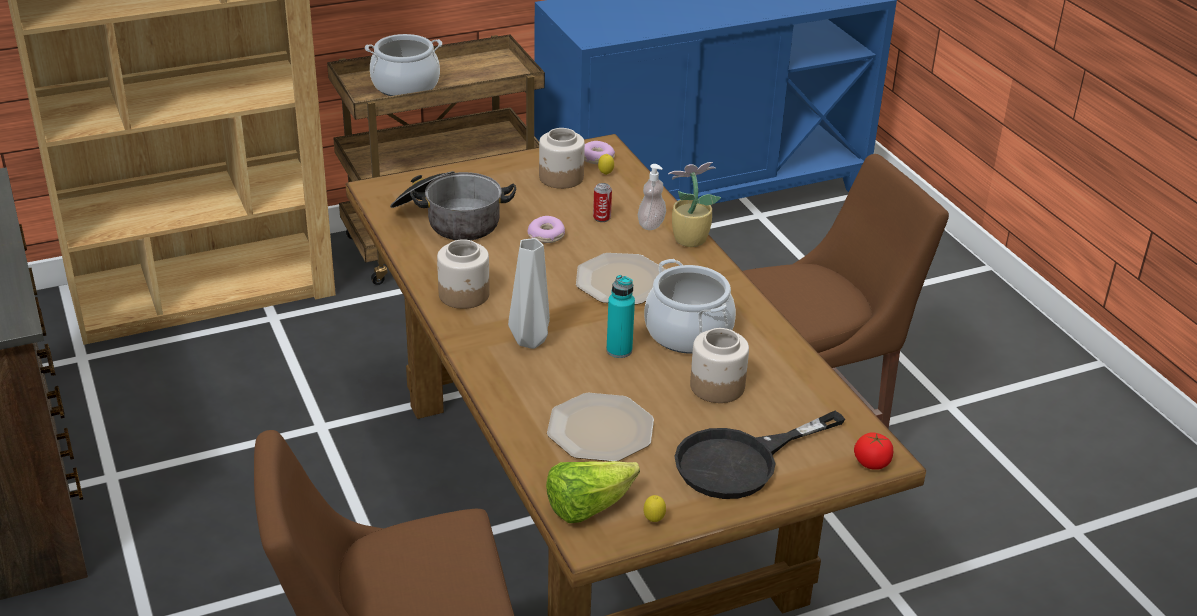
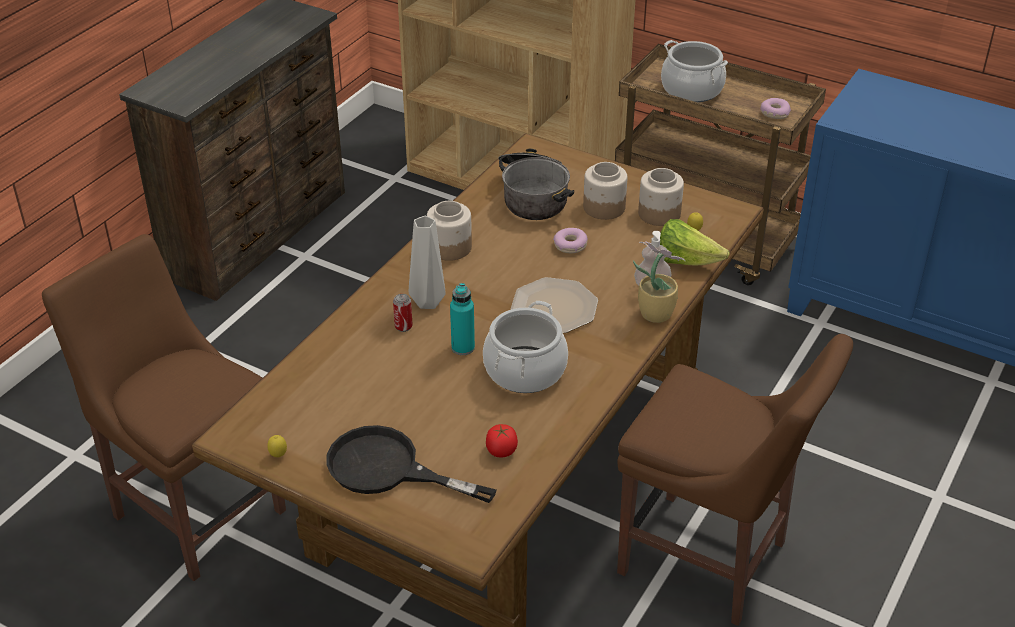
camera: 55 degrees right, 5 degrees up
lettuce [546,461,640,523] -> lettuce moved to [660,219,730,266]
plate [547,393,654,461] -> none
donut [584,141,615,164] -> donut moved to [760,98,791,119]
can [593,183,612,222] -> can moved to [393,294,413,332]
jar [690,328,749,403] -> jar moved to [583,162,627,220]
tomato [854,432,893,470] -> tomato moved to [486,424,518,457]

